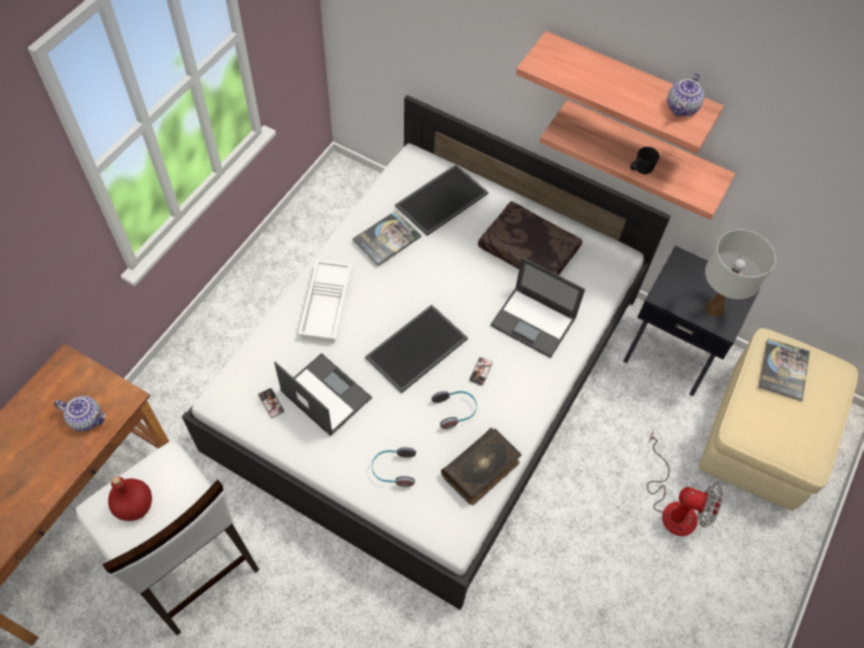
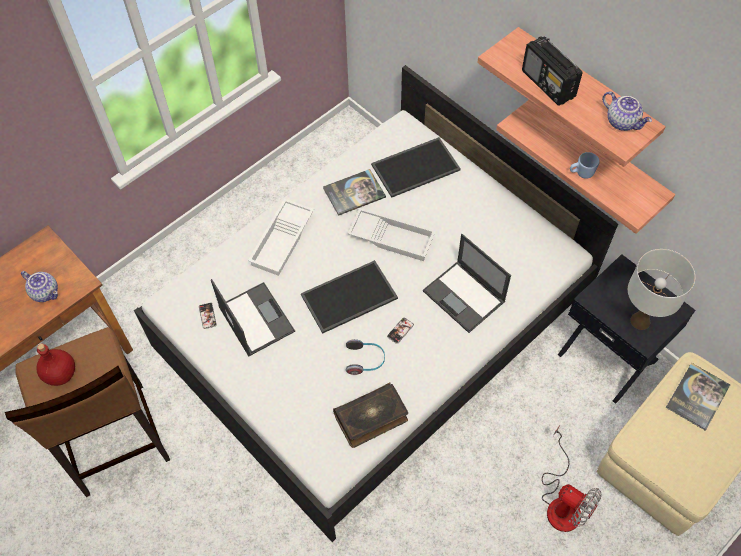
camera: 20 degrees right, 0 degrees up
white stool [76,441,259,635] -> brown stool [5,327,170,497]
headphones [372,447,416,487] -> none
brown pillow [478,201,582,275] -> none
black mug [630,147,659,174] -> blue mug [570,152,600,179]
teapot [667,73,704,116] -> teapot turned 90 degrees counterclockwise [602,91,652,131]
none -> white tray [348,208,436,261]
none -> radio [522,36,582,106]

